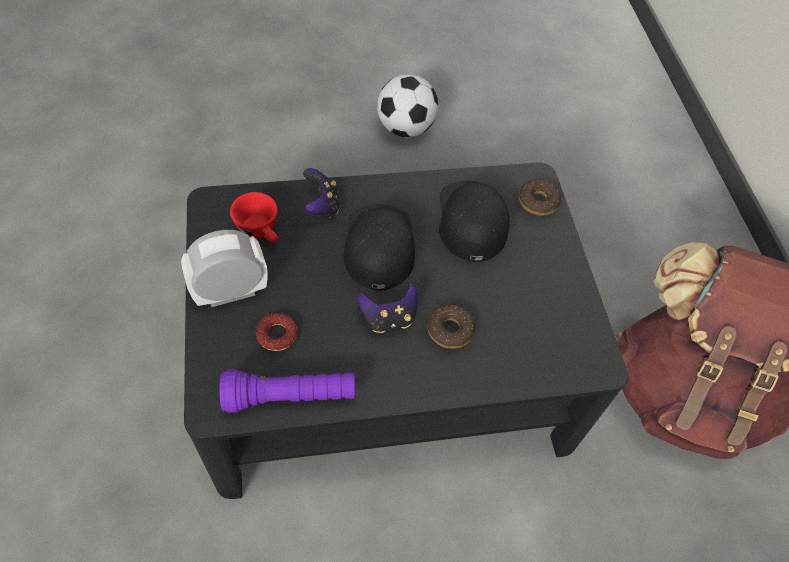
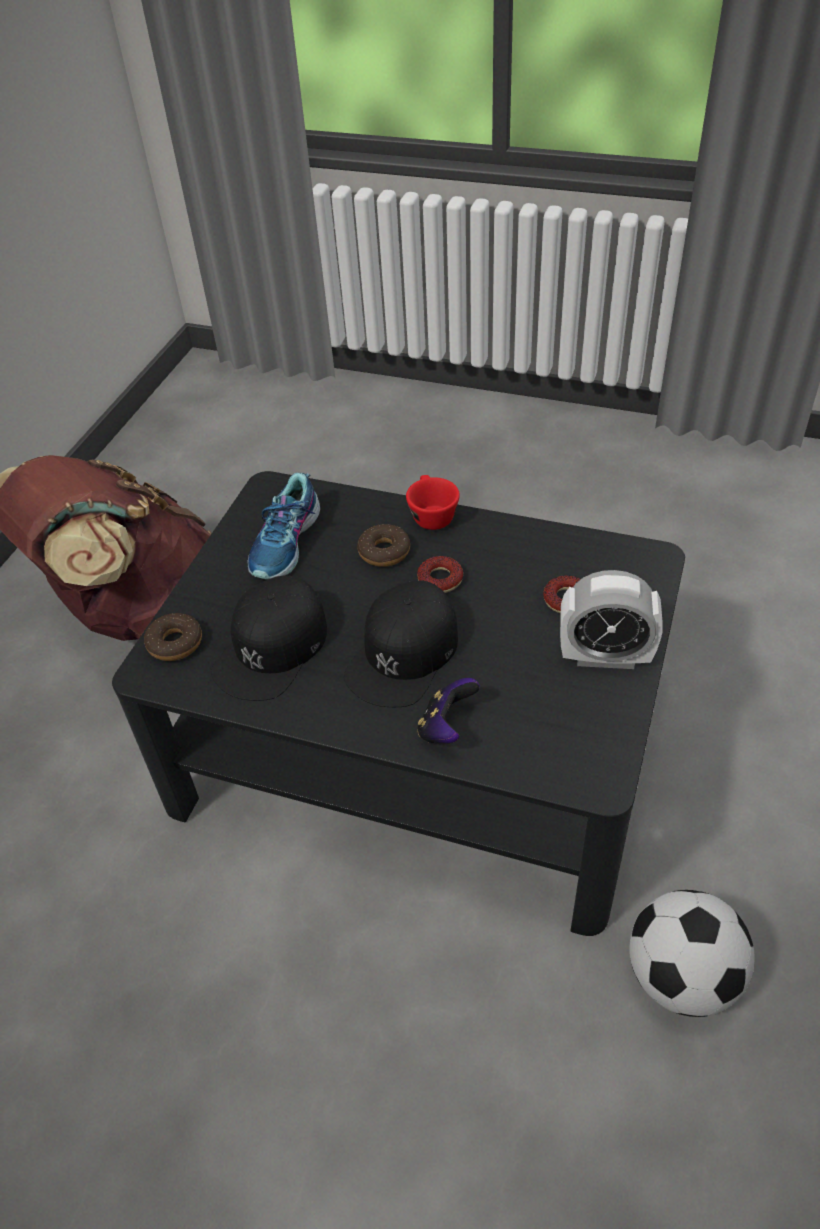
camera: 145 degrees left, 10 degrees down
purple flashlight [219,369,356,413] -> none
red cup [230,192,278,243] -> red cup moved to [406,475,460,530]
game controller [357,284,418,333] -> donut [417,556,463,593]
football [377,74,438,137] -> football moved to [629,890,754,1017]
none -> shoe [248,473,320,579]

